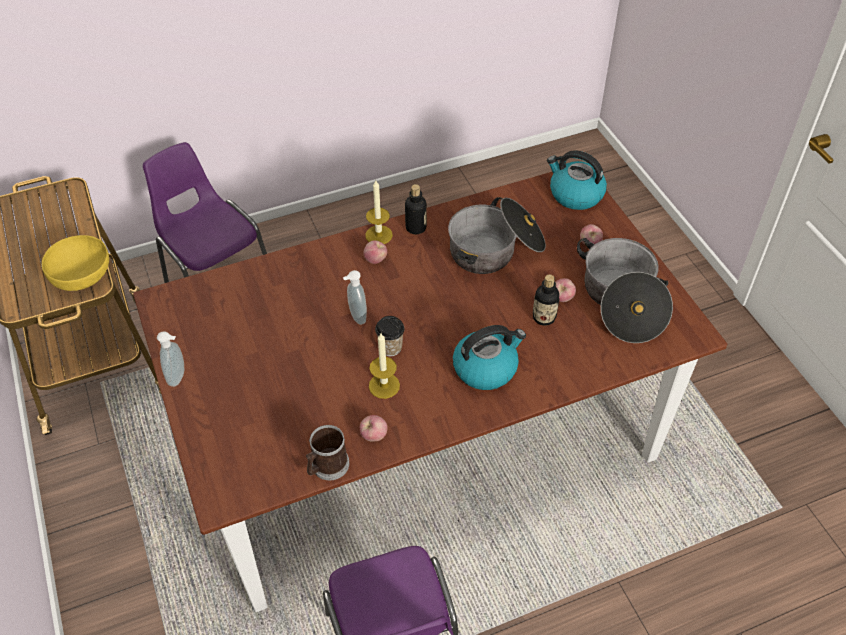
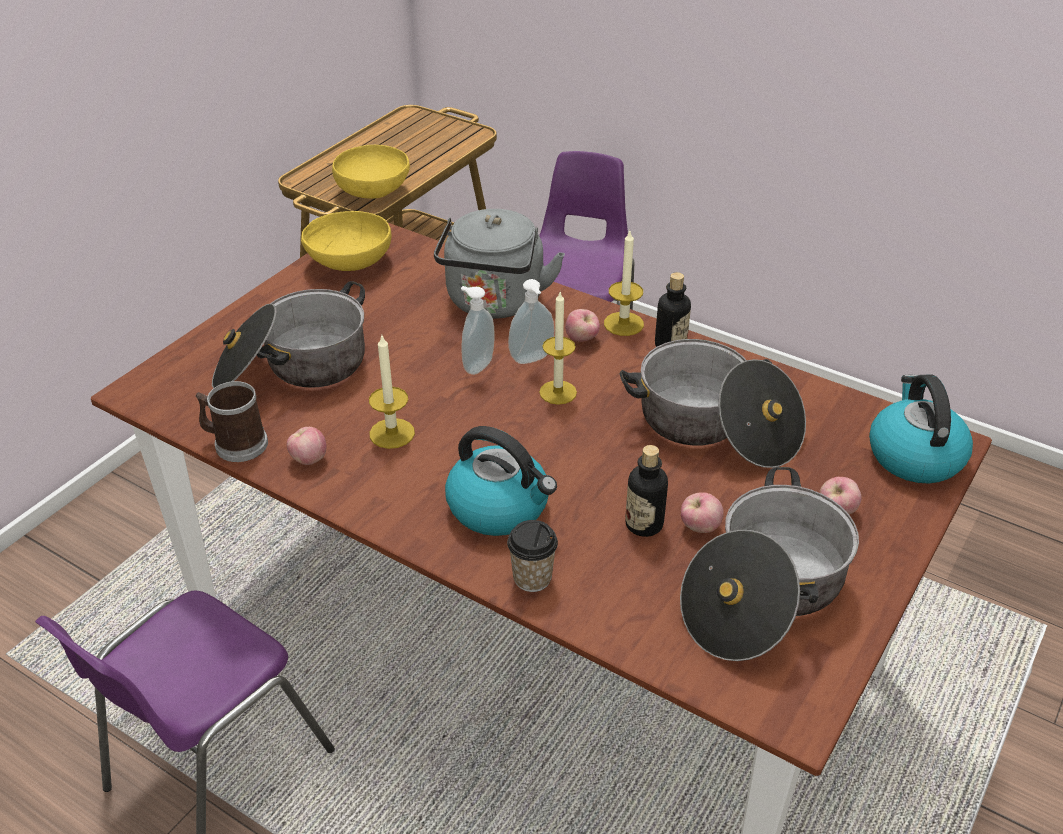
camera: 55 degrees right, 10 degrees down
soap dispenser [157,331,184,387] -> soap dispenser moved to [508,279,554,364]
cup [375,316,405,356] -> cup moved to [507,520,558,592]
none -> cooking pot [212,281,365,388]
none -> yellow bowl [301,211,391,271]
none -> grey kettle [434,209,565,319]
none -> candle [539,292,577,405]

